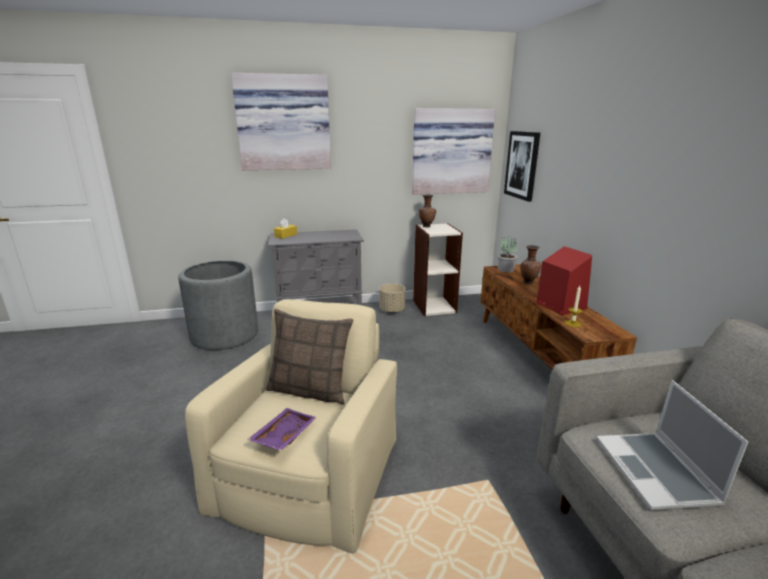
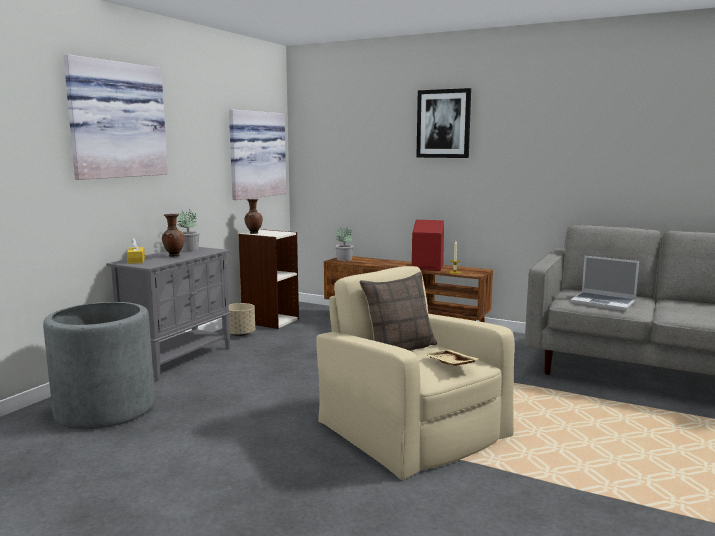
camera: 50 degrees left, 10 degrees down
purple tray [248,408,317,451] -> beige tray [422,350,479,366]
picture [504,131,540,202] -> picture moved to [416,88,471,158]
brown vase [520,245,541,284] -> brown vase moved to [162,214,185,257]
none -> potted plant [177,209,199,251]

